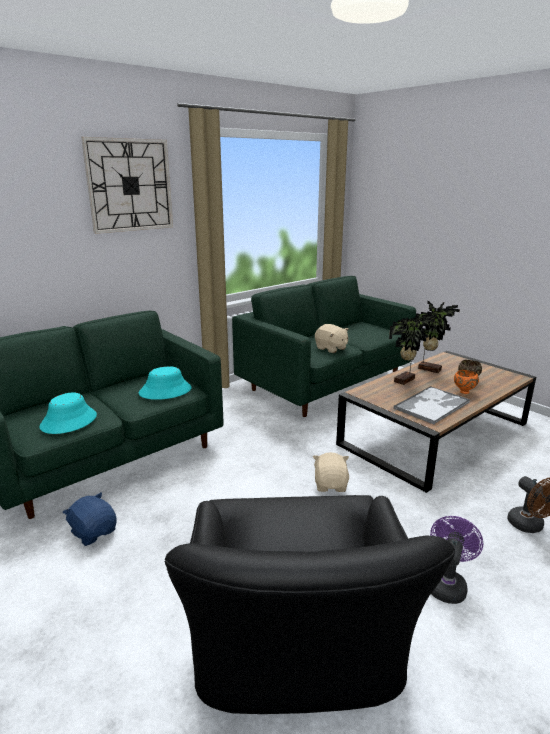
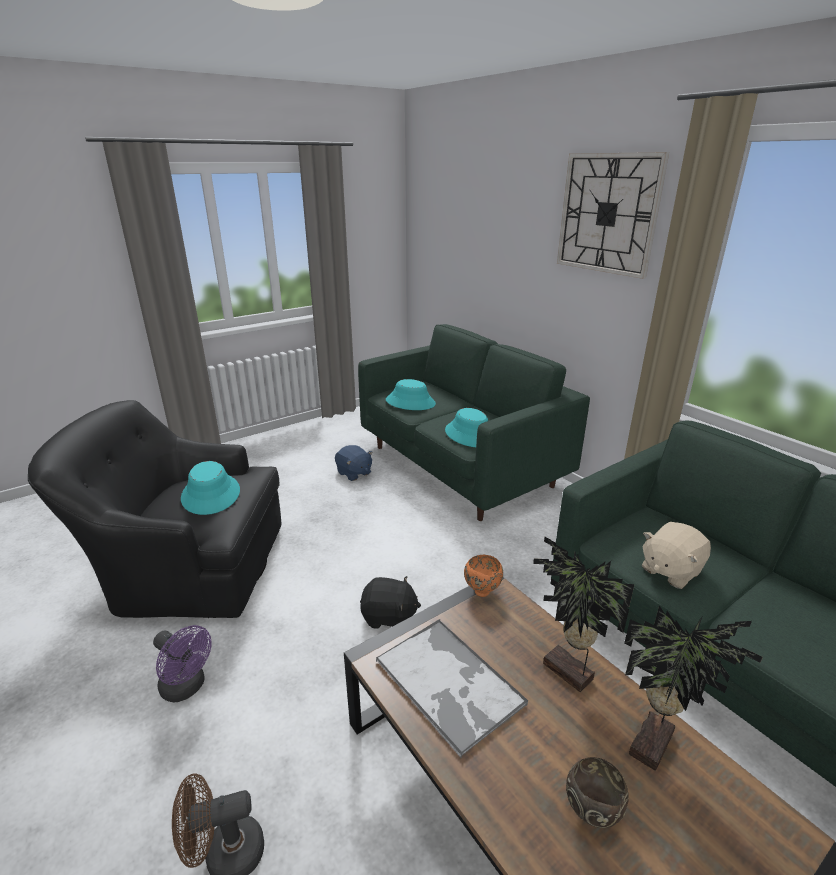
camera: 95 degrees right, 5 degrees up
blue plush toy [62,493,117,546] -> blue plush toy turned 90 degrees clockwise [335,445,373,481]
beige plush toy [313,452,349,492] -> black plush toy [360,576,421,629]
orange bowl [454,370,479,394] -> orange bowl moved to [464,555,503,597]
none -> turquoise hat [181,461,240,515]

